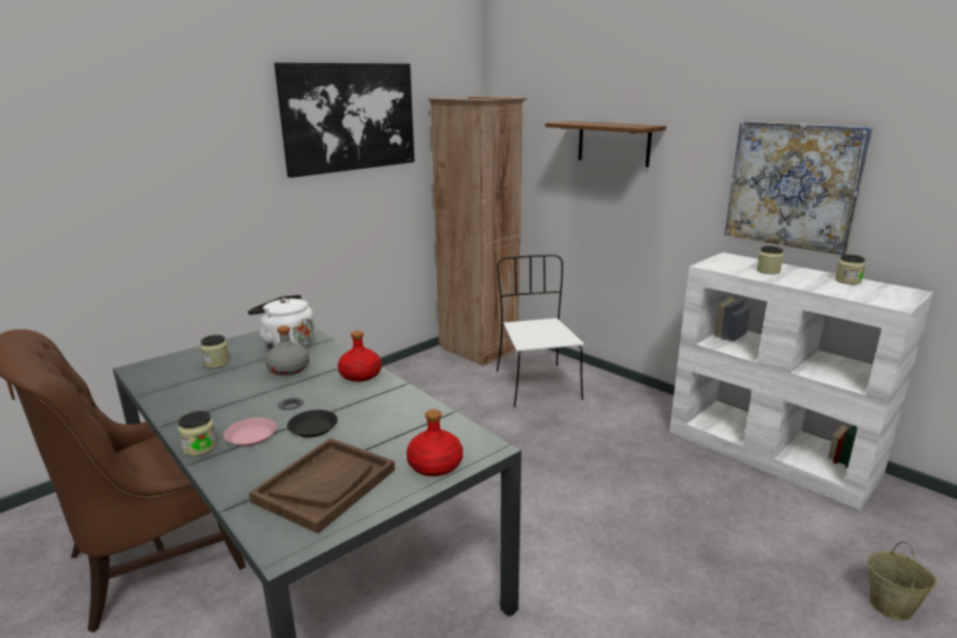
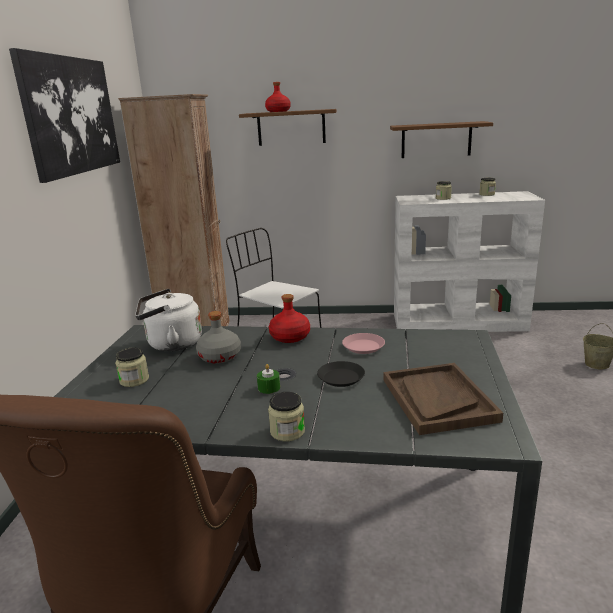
camera: 40 degrees left, 0 degrees up
pink plate [224,418,277,446] -> pink plate moved to [342,333,385,354]
red bottle [406,409,463,476] -> red bottle moved to [265,82,291,112]
picture [725,121,873,255] -> brown shelf [390,121,493,158]
none -> green candle [257,364,280,394]

